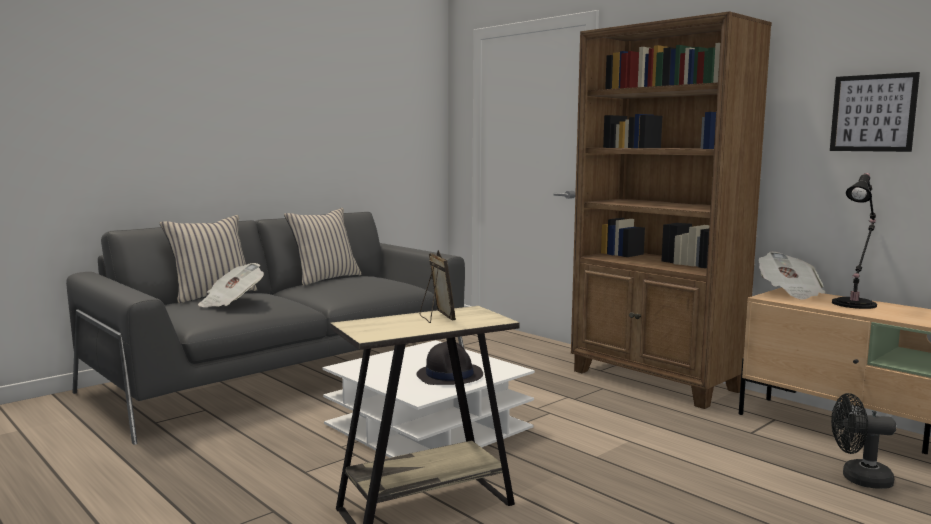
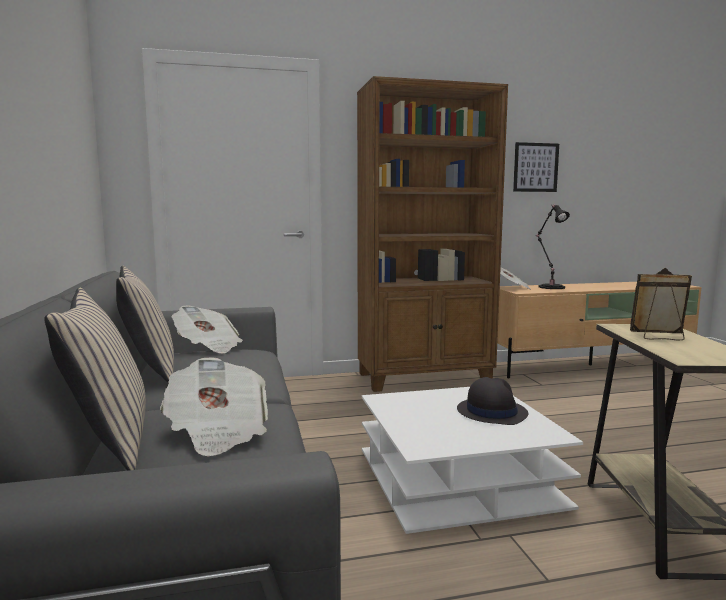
camera: 60 degrees left, 0 degrees up
black fan [831,393,896,489] -> none
none -> newspaper [172,305,243,354]

